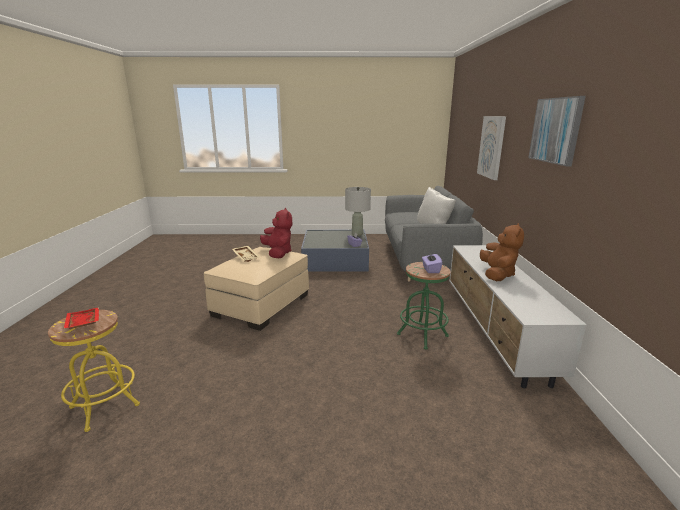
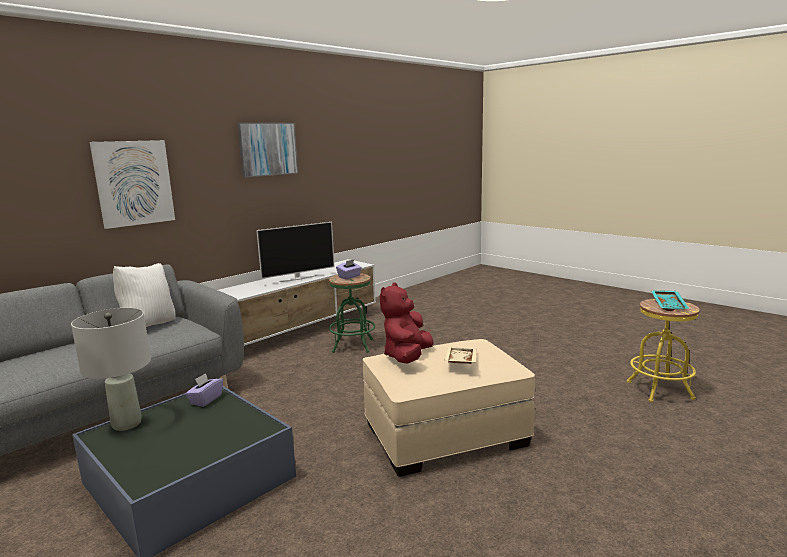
camera: 135 degrees left, 5 degrees down
red tray [63,307,99,329] -> turquoise tray [651,290,689,311]
brown plush toy [480,223,524,281] -> television [256,222,335,282]

